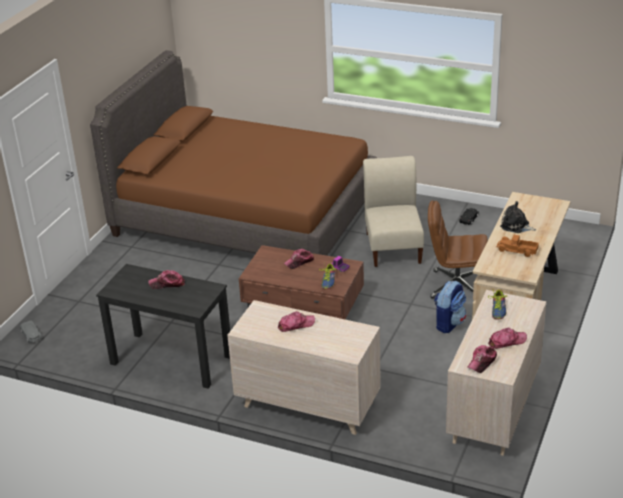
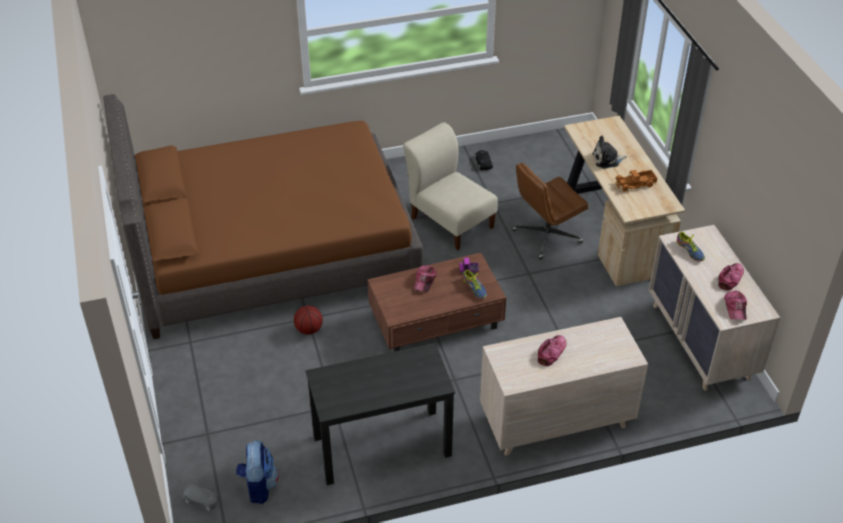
camera: 40 degrees left, 10 degrees up
cap [148,270,185,289] -> none
backpack [434,281,466,333] -> backpack moved to [236,440,279,504]
none -> basketball [294,306,323,335]

